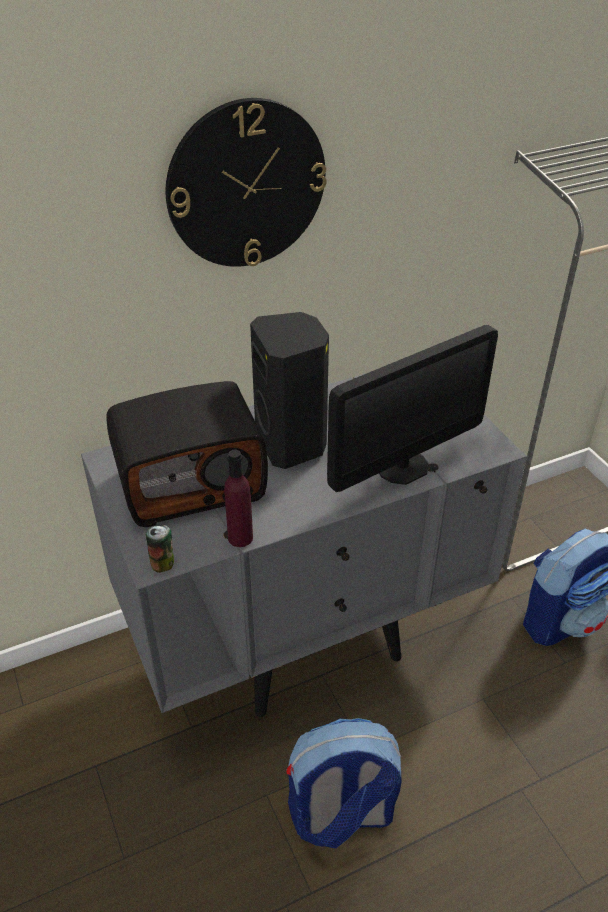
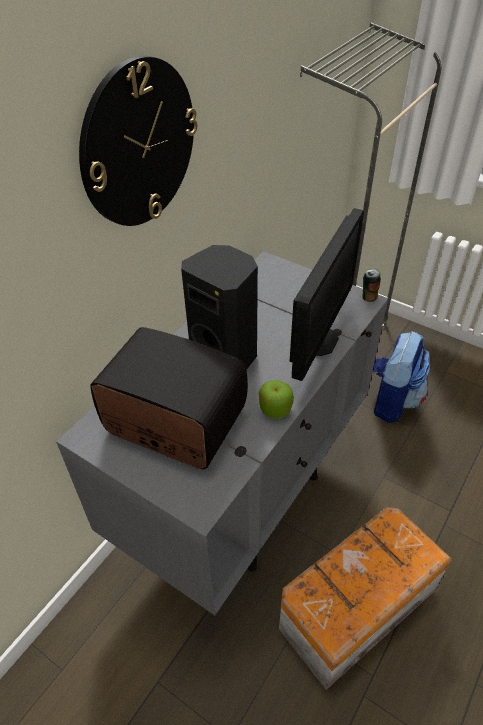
camera: 30 degrees left, 5 degrees up
radio [107,381,268,527] -> radio turned 105 degrees counterclockwise [90,327,248,469]
can [146,525,174,573] -> can moved to [363,268,381,302]
purple bottle [224,450,253,547] -> none
backpack [286,718,402,848] -> storage box [279,507,452,690]
none -> apple [259,380,294,418]

